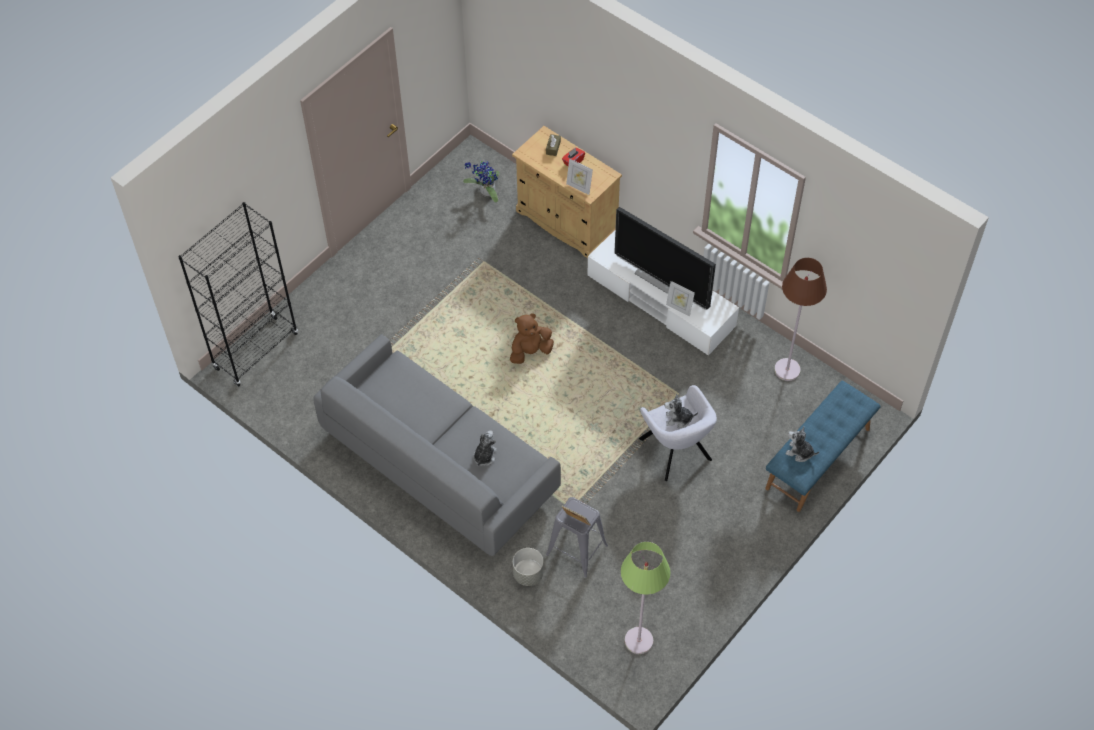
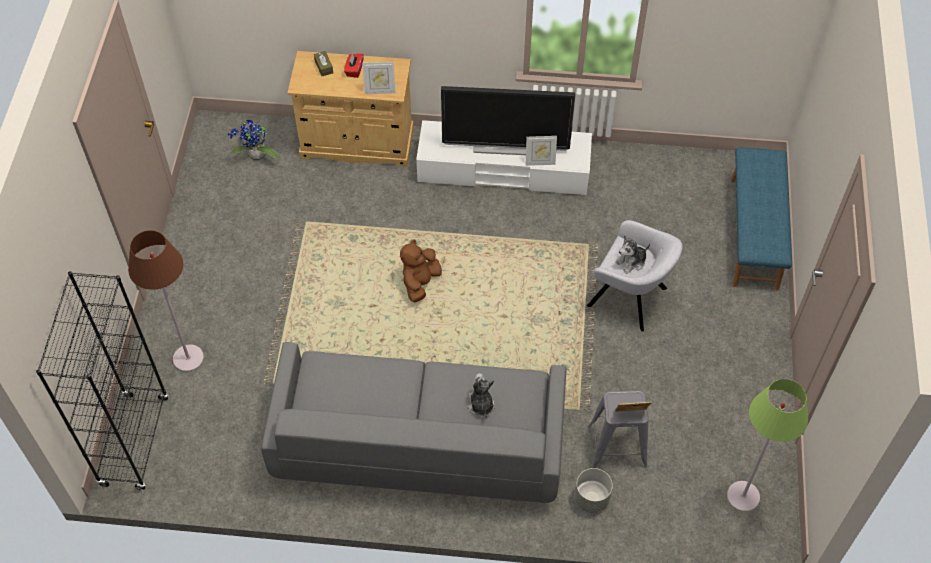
camera: 35 degrees left, 0 degrees up
brown floor lamp [774,258,827,381] -> brown floor lamp moved to [128,230,204,372]
plush toy [785,427,819,462] -> none

